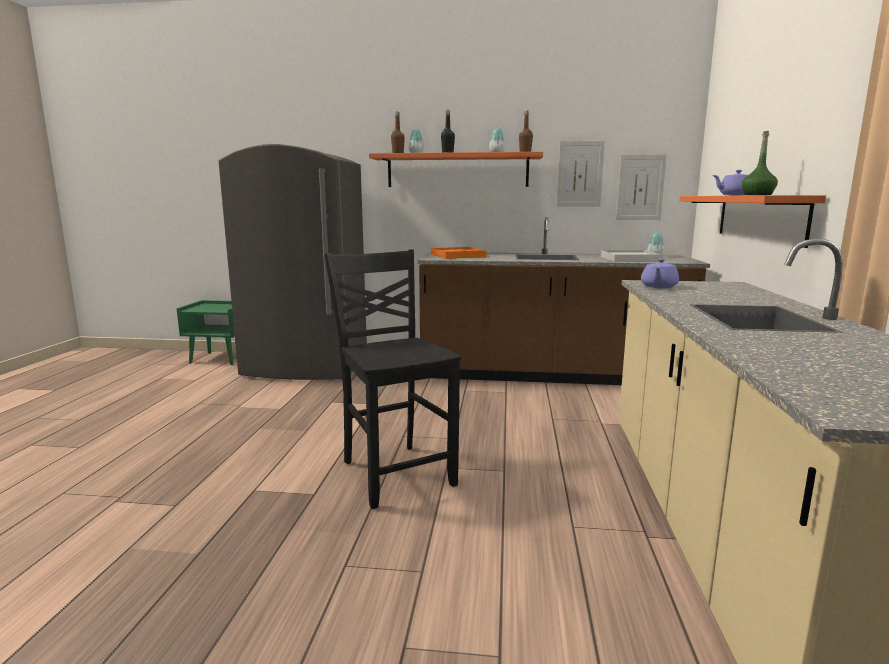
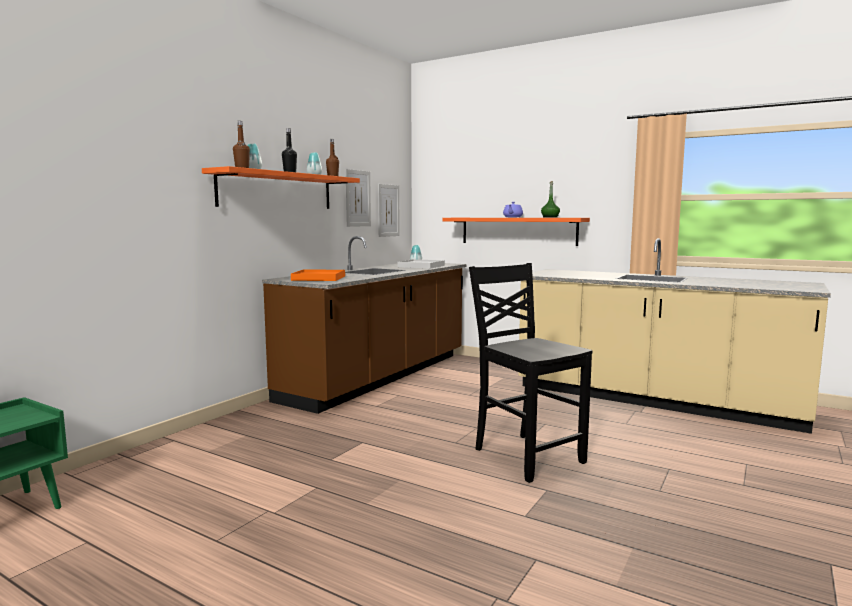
camera: 65 degrees left, 5 degrees down
grey fridge [219,144,367,380] -> none
black chair [324,249,461,509] -> black chair turned 60 degrees clockwise [469,263,592,483]
purple teapot [641,259,679,288] -> none

